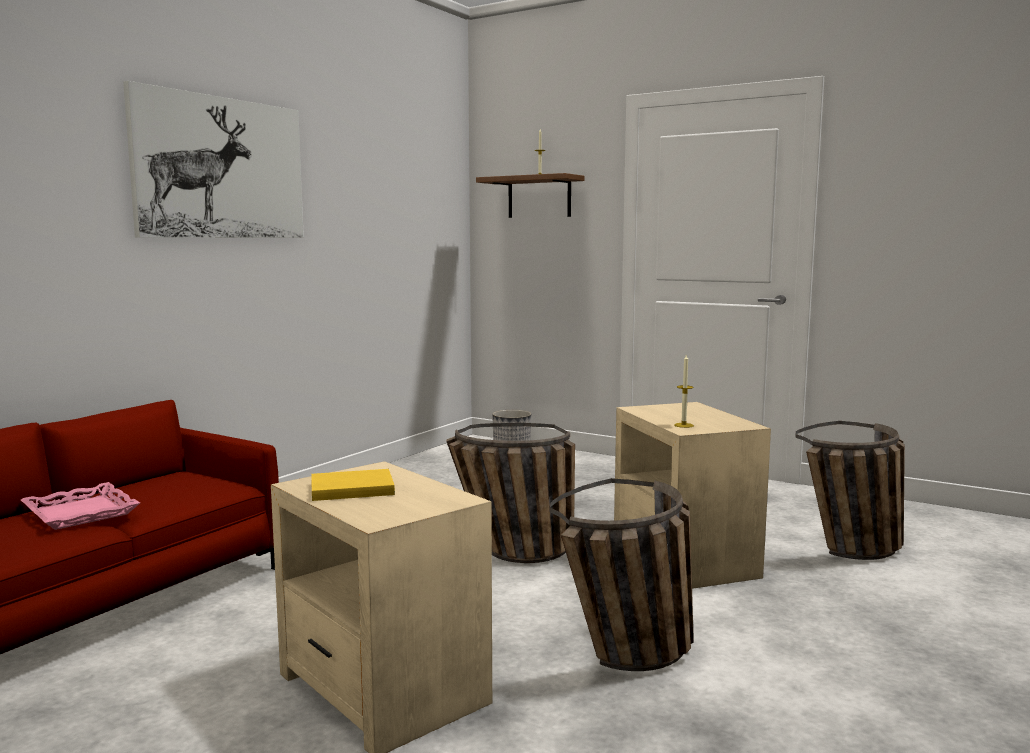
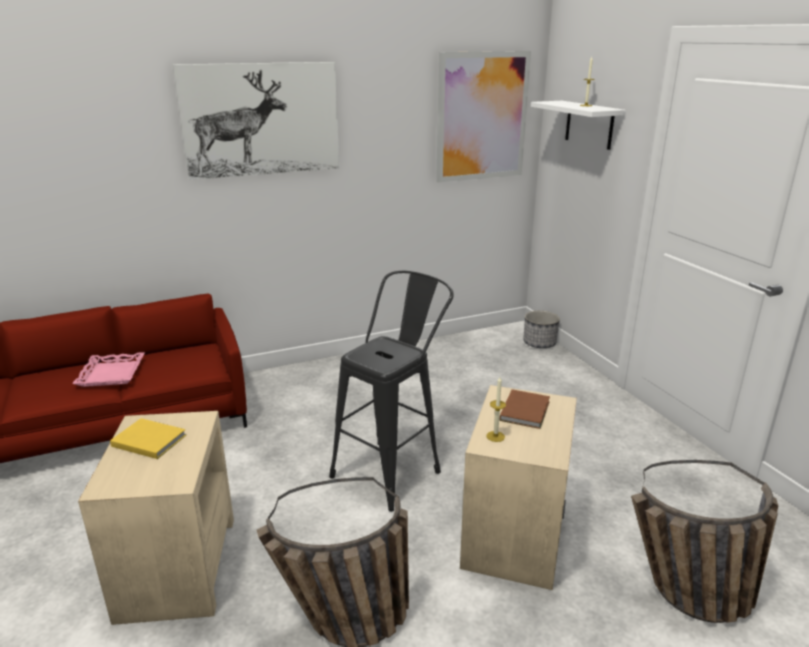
camera: 35 degrees right, 15 degrees up
basket [446,423,575,563] -> black stool [329,271,454,512]
brown shelf [476,173,584,218] -> white shelf [531,101,626,150]
none -> picture [436,51,531,182]
none -> brown book [500,389,550,429]

